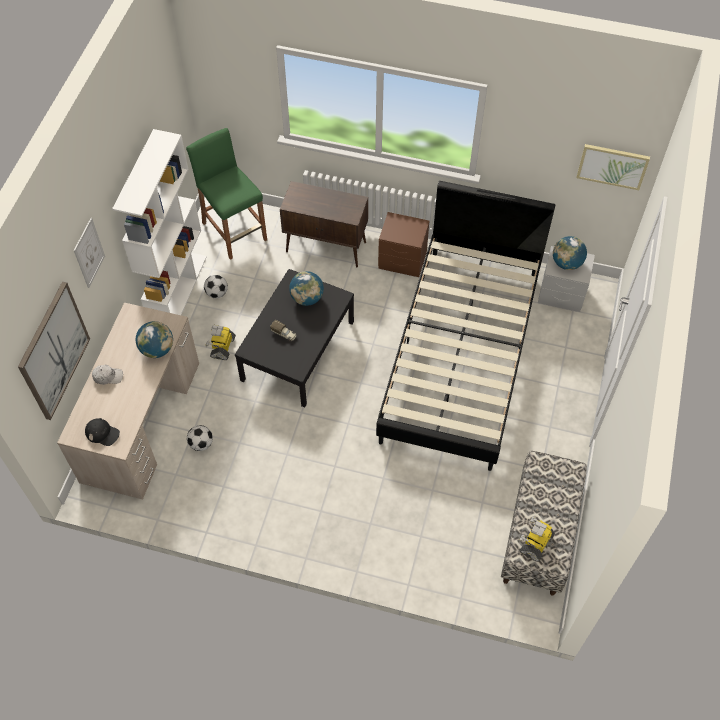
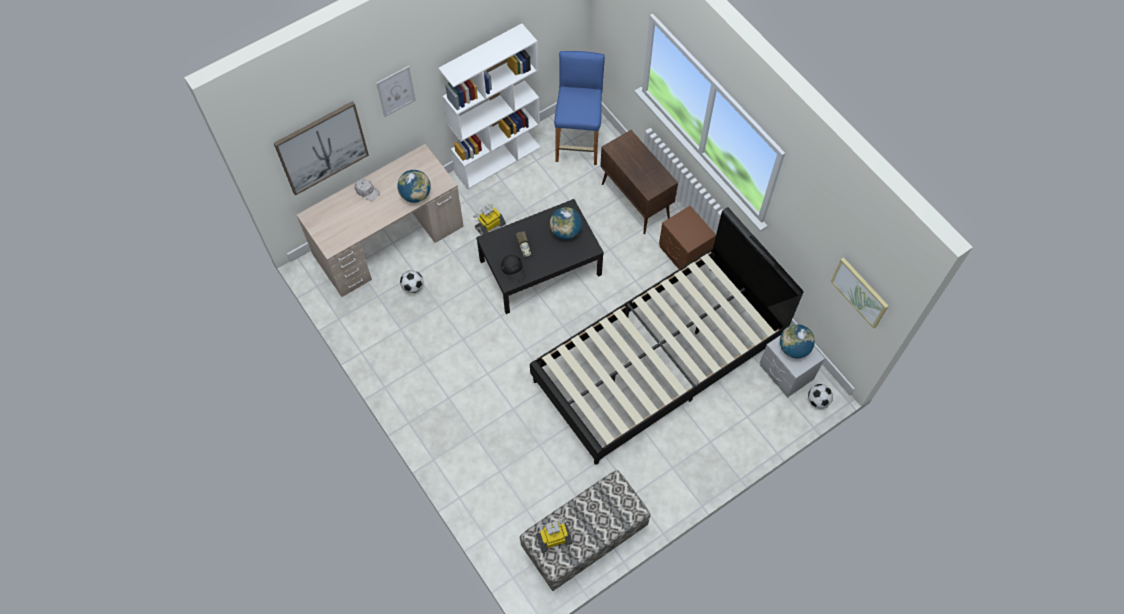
camera: 40 degrees right, 5 degrees up
black cap [85,418,120,446] -> black cap moved to [501,255,526,282]
green stool [186,128,267,260] -> blue stool [554,51,605,165]
football [204,275,228,298] -> football moved to [808,384,833,408]

